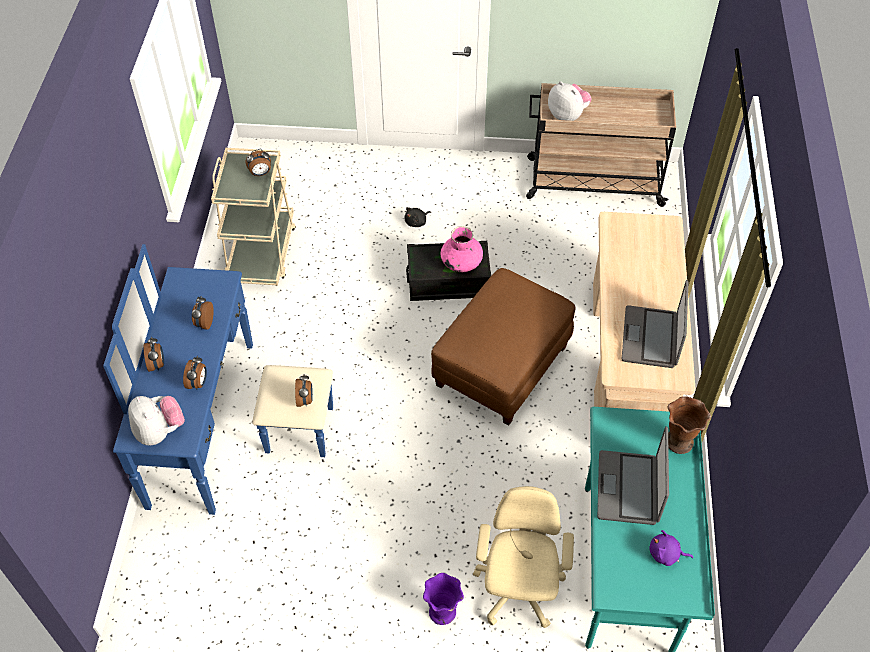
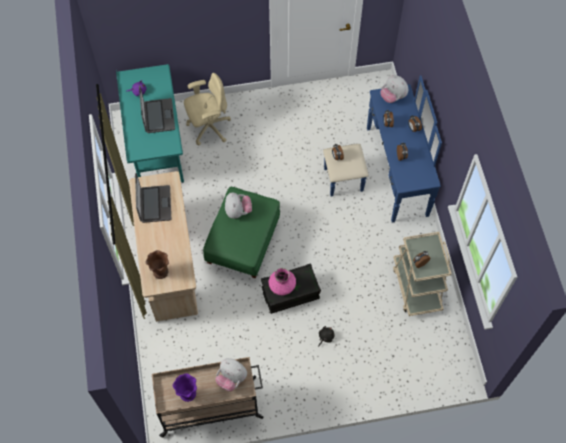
camera: 165 degrees right, 10 degrees up
purple vase [423,573,464,625] -> purple vase moved to [172,373,197,402]
brown ottoman [431,268,575,426] -> green ottoman [203,187,280,279]
beige office chair [473,486,574,628] -> beige office chair turned 105 degrees counterclockwise [184,73,231,145]
brown vase [668,396,711,454] -> brown vase moved to [146,250,169,279]
none -> plush toy [225,192,252,219]

